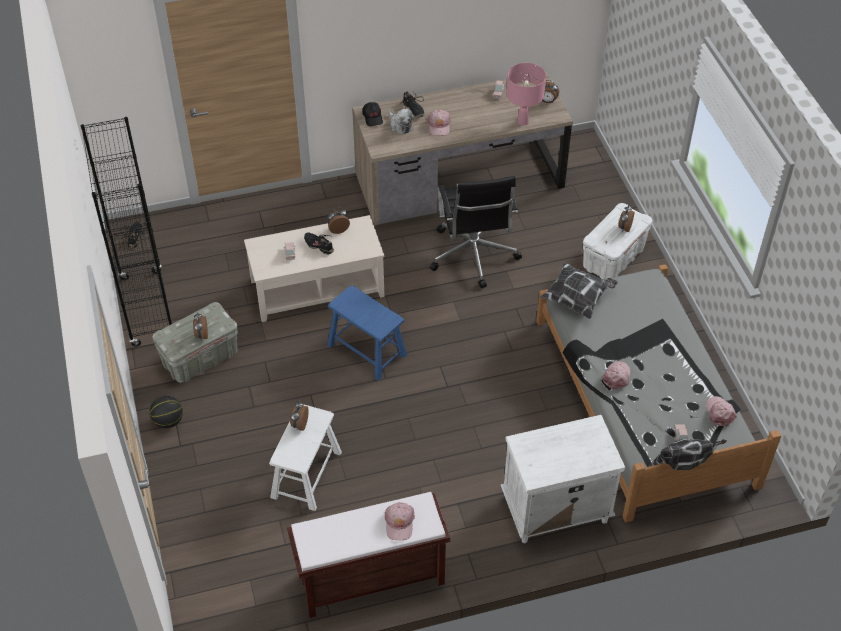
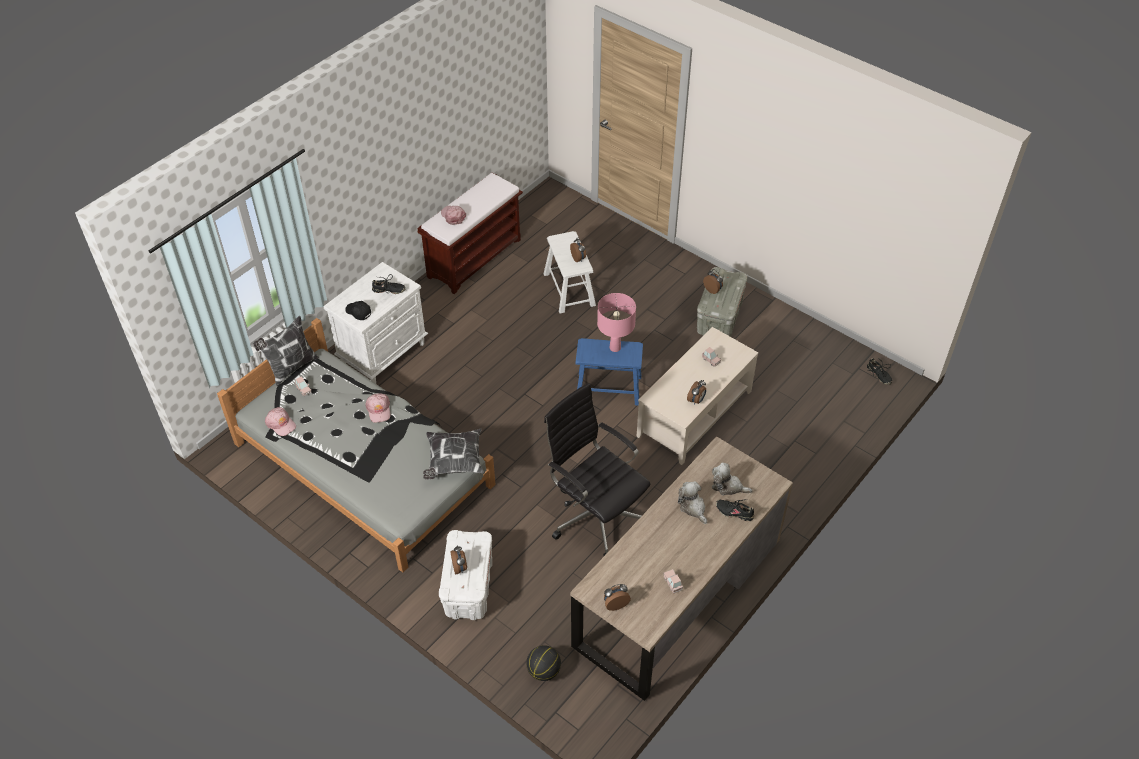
camera: 145 degrees right, 0 degrees up
black bookcase [81,117,172,347] -> none
basketball [149,395,183,428] -> basketball moved to [526,645,561,681]
black shoe [304,232,334,255] -> black shoe moved to [372,274,406,294]
black cap [362,102,383,127] -> black cap moved to [345,301,371,320]
pink cap [427,110,451,136] -> plush toy [678,481,707,524]
pink table lamp [507,63,546,125] -> pink table lamp moved to [597,293,636,352]

